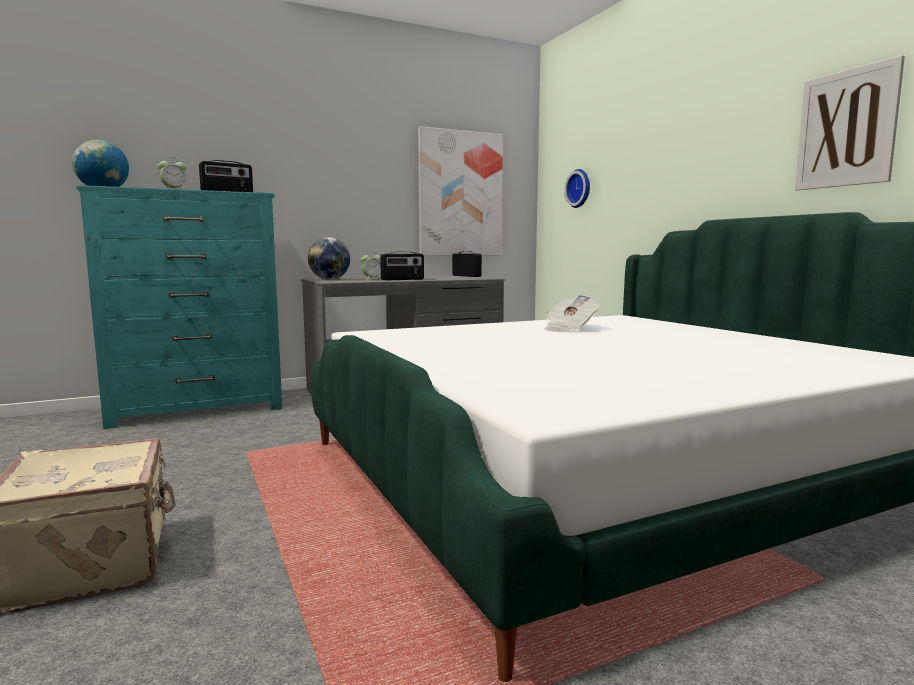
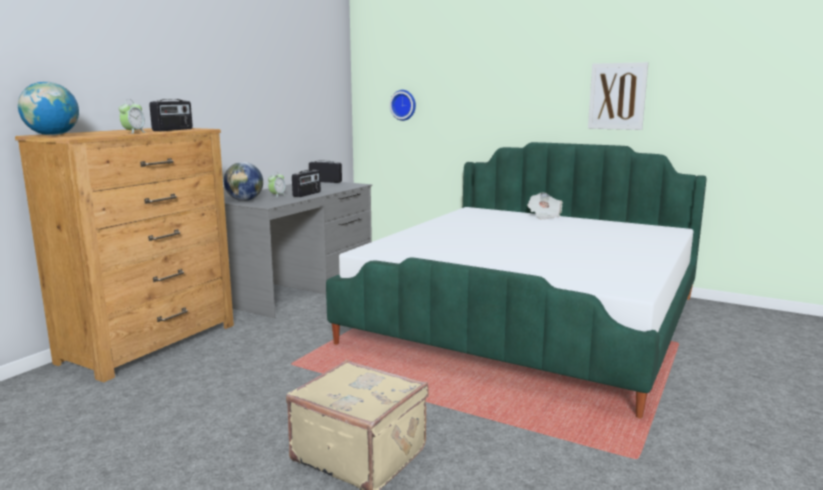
camera: 35 degrees left, 5 degrees up
turquoise dresser [76,185,282,429] -> brown dresser [15,128,234,383]
picture [418,126,503,256] -> none
newspaper [545,295,601,332] -> newspaper moved to [527,193,563,220]

